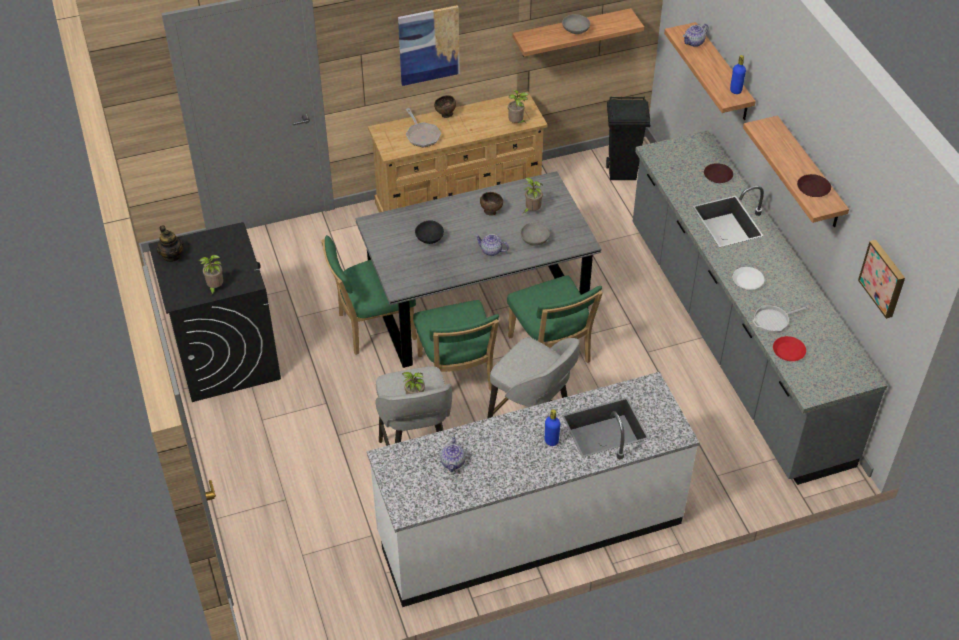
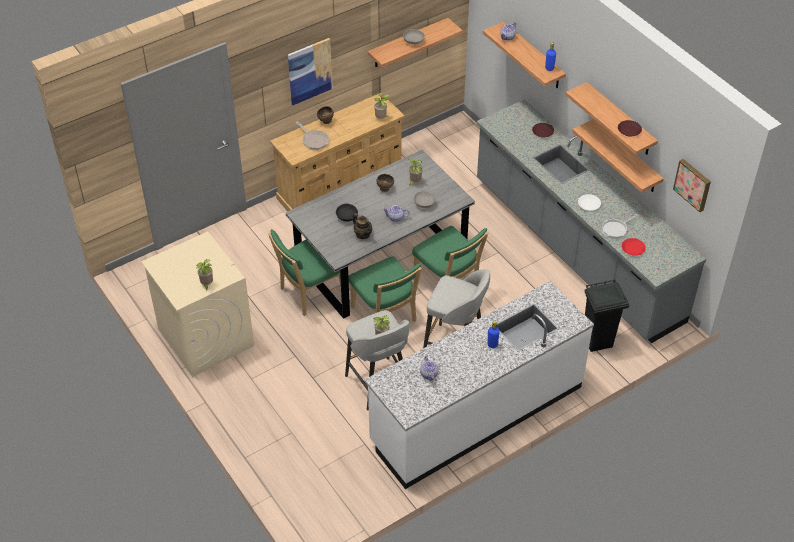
camera: 15 degrees left, 0 degrees up
black washing machine [149,222,281,402] -> beige washing machine [141,232,254,377]
teapot [156,225,183,262] -> teapot moved to [353,213,373,239]
black trash can [606,96,651,180] -> black trash can moved to [584,279,629,352]
none -> shelf [572,119,664,193]

